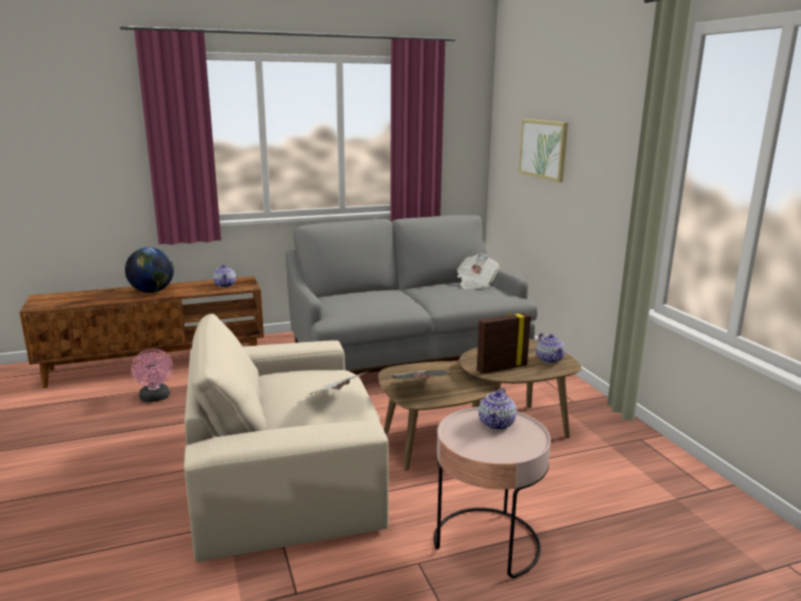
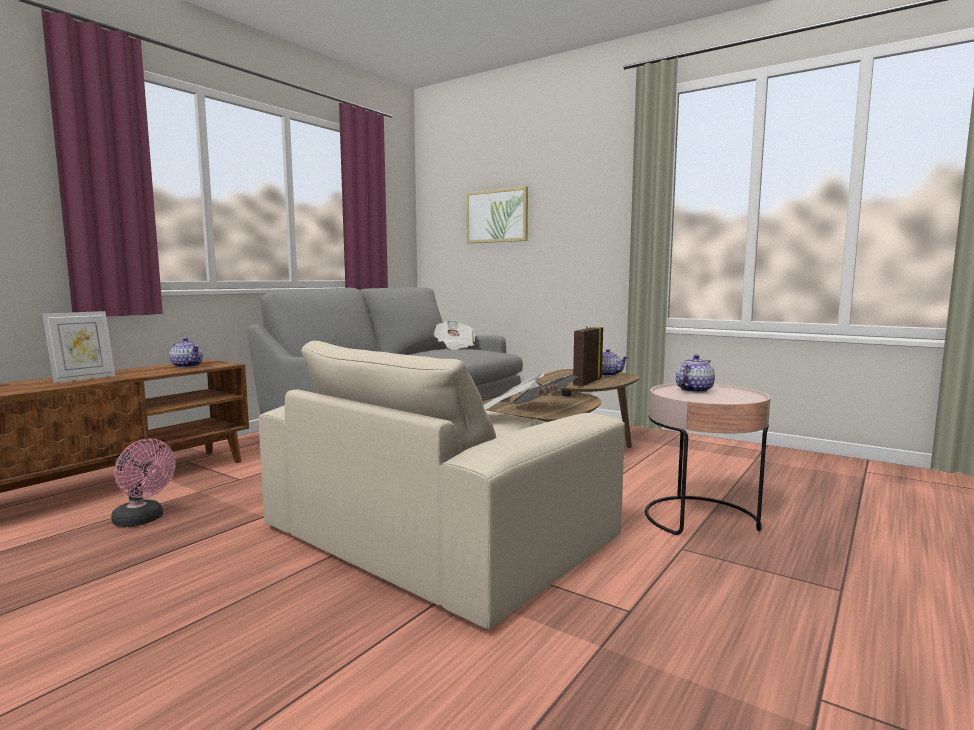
camera: 35 degrees left, 10 degrees down
globe [125,247,174,293] -> picture frame [43,311,116,383]
teapot [478,388,516,430] -> teapot turned 120 degrees counterclockwise [676,354,715,393]

